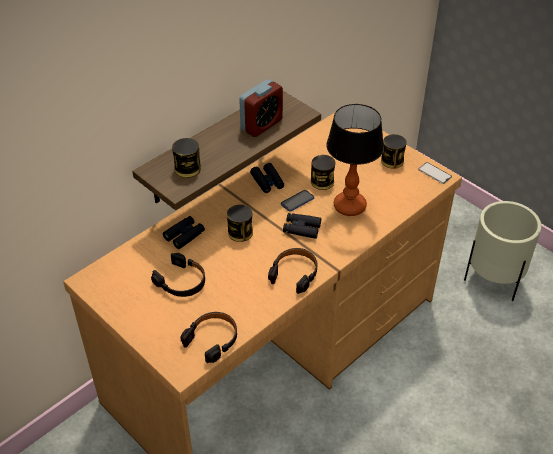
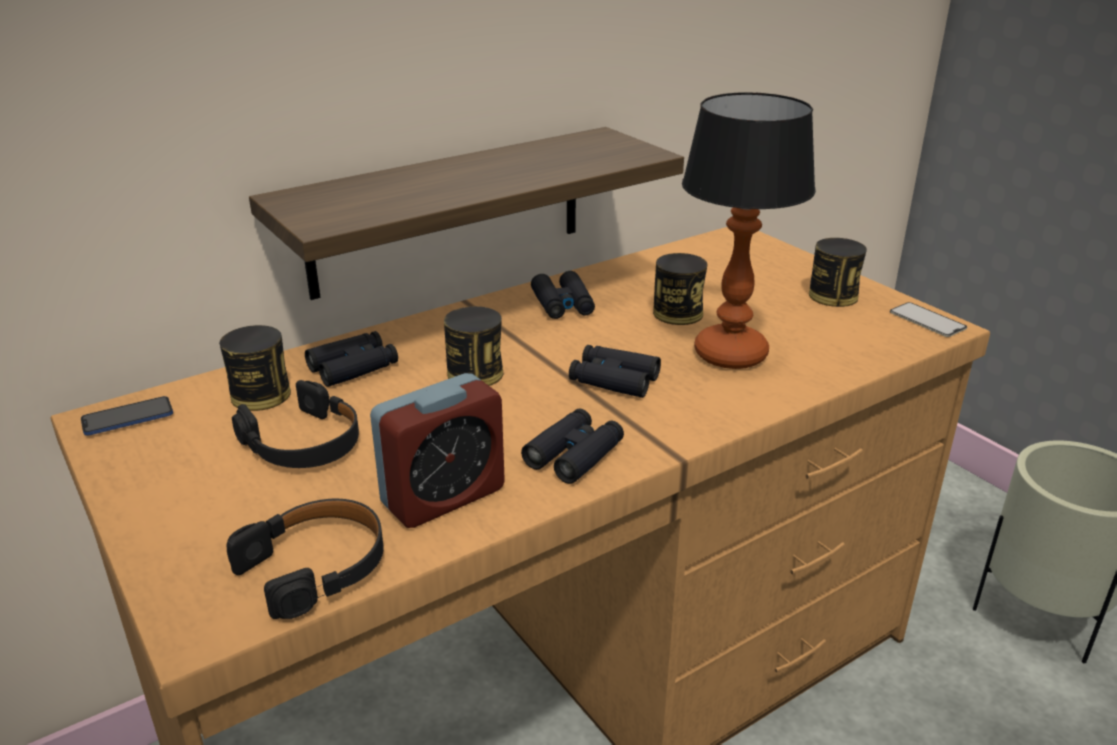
camera: 10 degrees right, 15 degrees down
can [172,138,201,178] -> can moved to [219,325,291,411]
alarm clock [239,79,283,137] -> alarm clock moved to [370,373,505,528]
black headphones [268,248,317,294] -> black binoculars [521,408,624,484]
phone [281,190,314,211] -> phone moved to [81,396,173,435]

